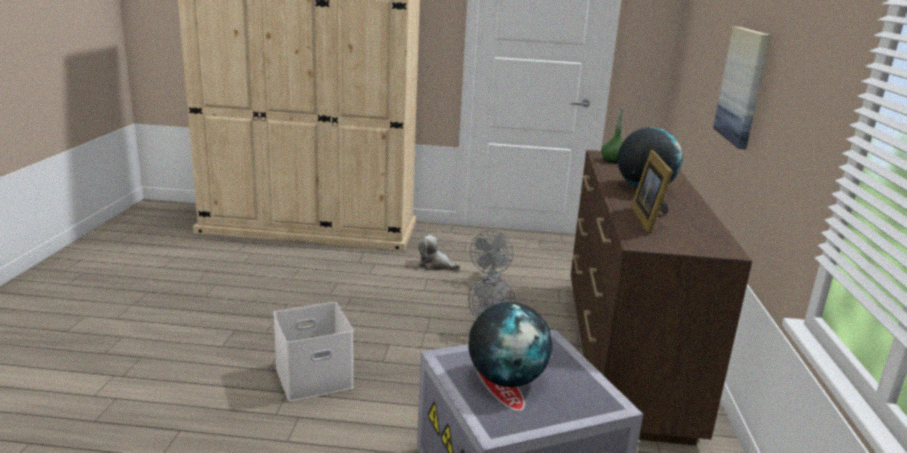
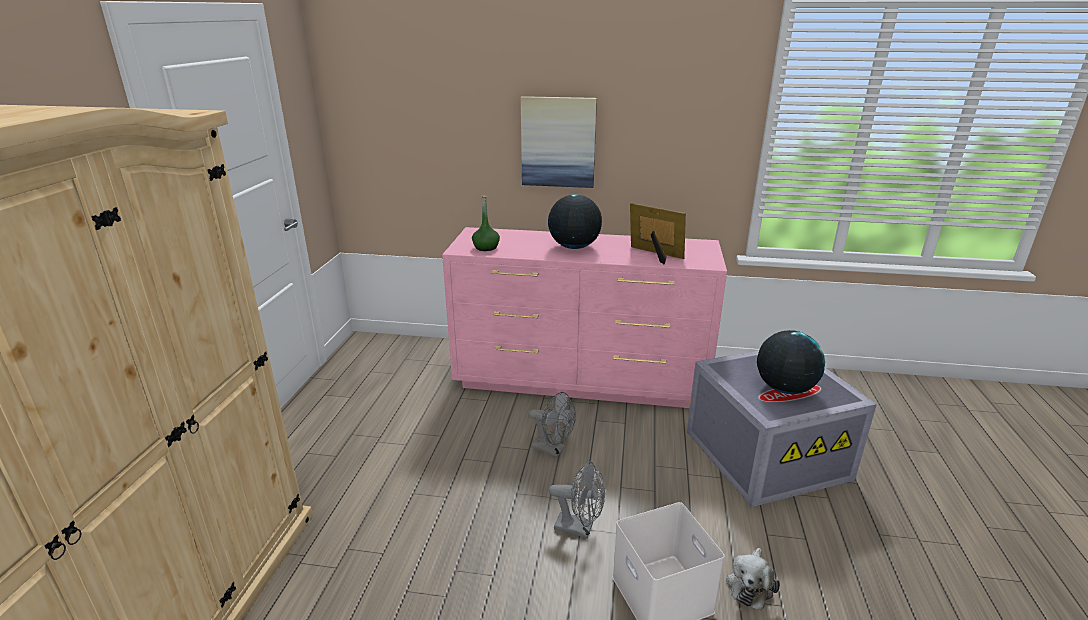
camera: 85 degrees left, 5 degrees up
plush toy [418,235,460,270] -> plush toy moved to [726,548,780,610]
grey fan [470,231,513,285] -> grey fan moved to [549,462,605,538]
brown dresser [570,150,752,446] -> pink dresser [442,227,727,408]
picture frame [631,150,673,234] -> picture frame turned 150 degrees counterclockwise [630,203,686,265]

